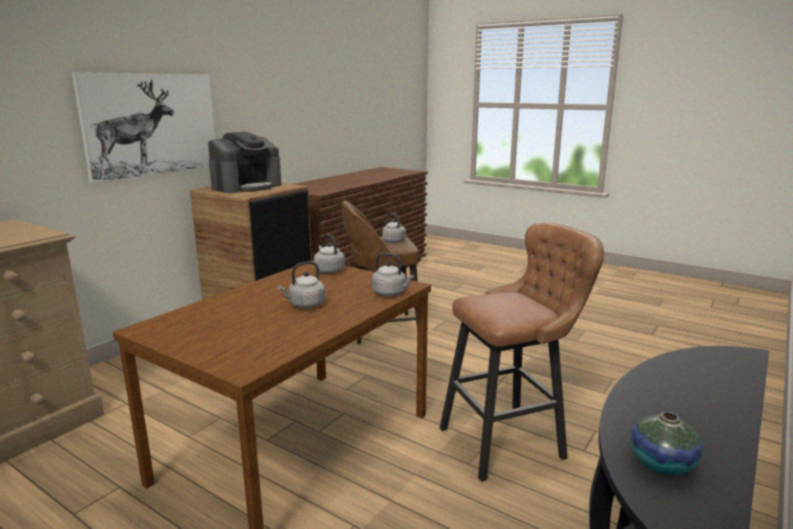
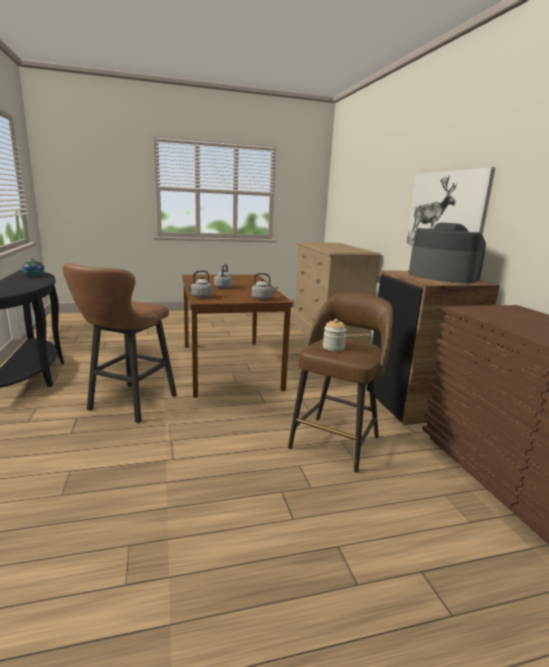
camera: 130 degrees right, 0 degrees up
coffee machine [208,132,282,193] -> coffee machine turned 135 degrees clockwise [409,222,486,283]
grey kettle [382,213,406,243] -> jar [323,319,347,351]

